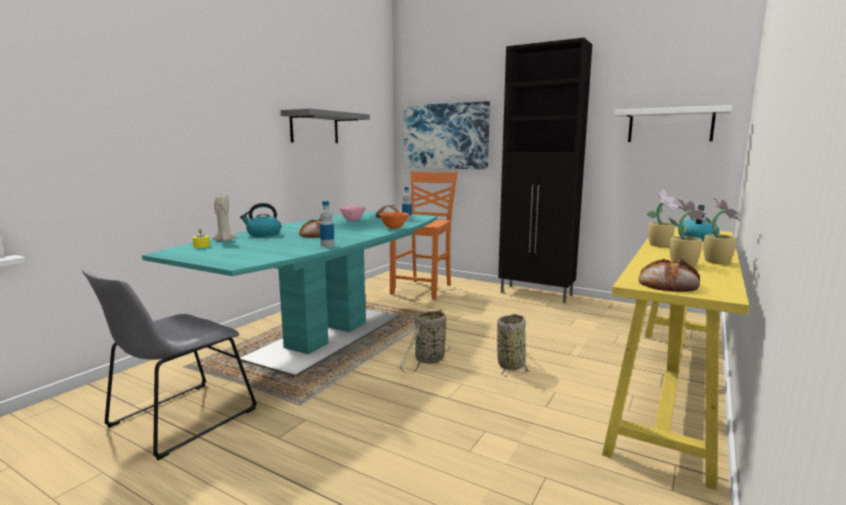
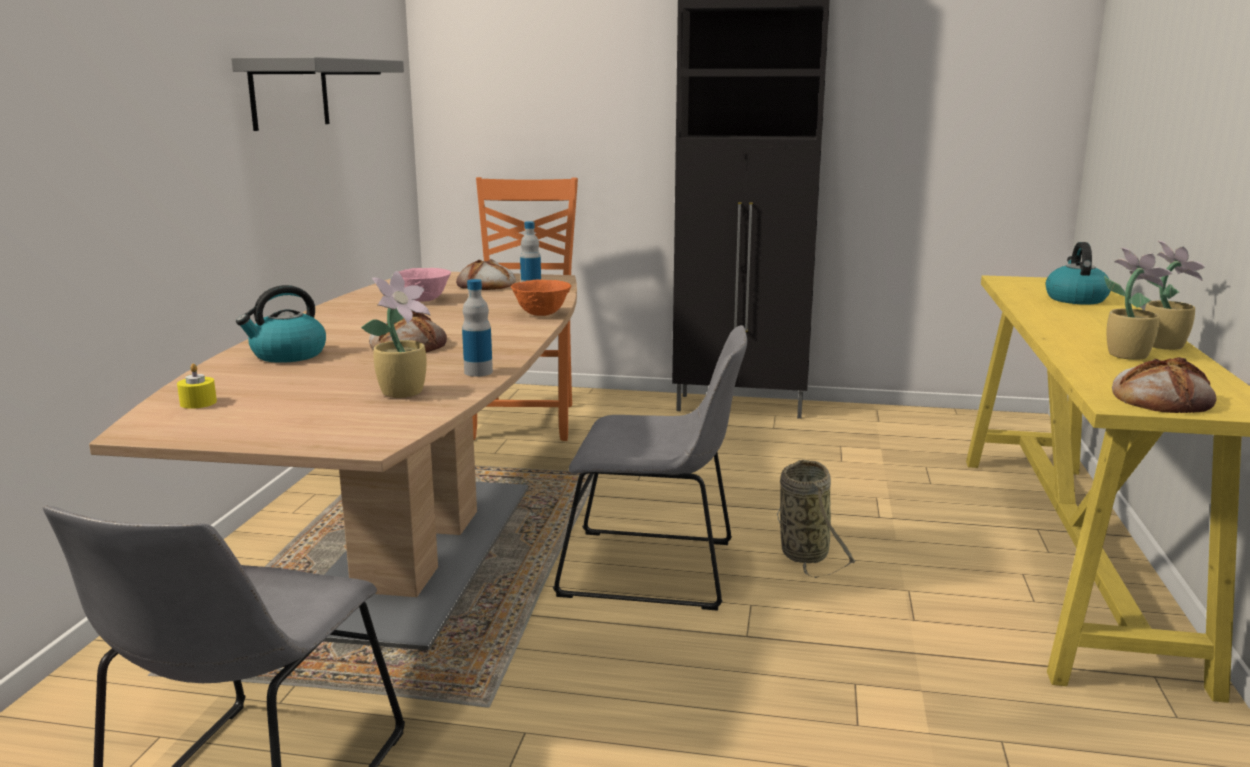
camera: 20 degrees left, 5 degrees up
turquoise dining table [142,211,437,377] -> brown dining table [89,272,577,651]
beige candle [213,194,237,242] -> none
basket [399,310,450,374] -> grey chair [553,325,747,611]
picture [404,101,490,169] -> none
white shelf [614,105,732,142] -> none
potted plant [647,190,680,247] -> potted plant moved to [361,270,430,398]

